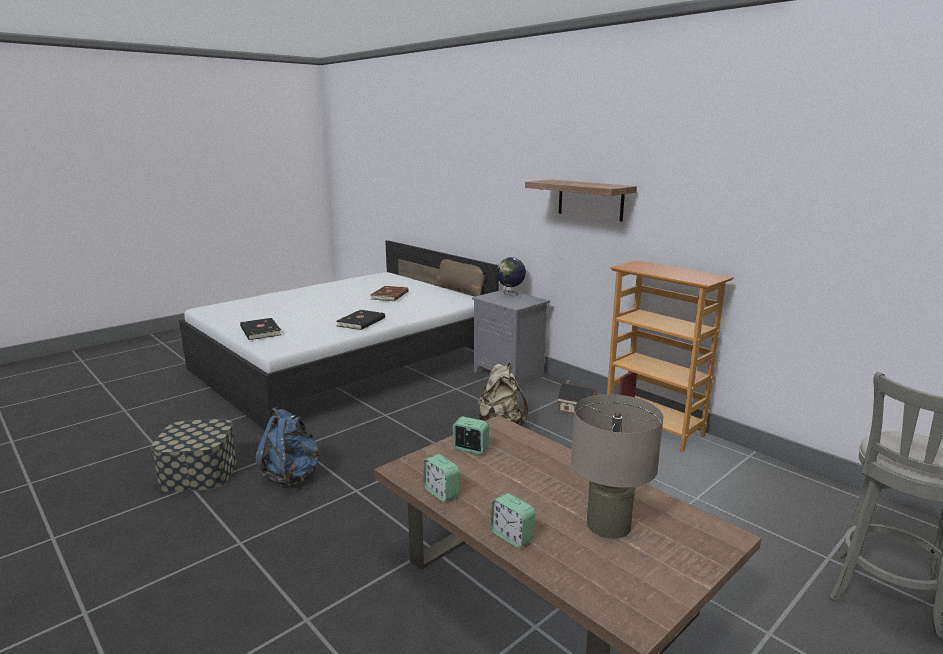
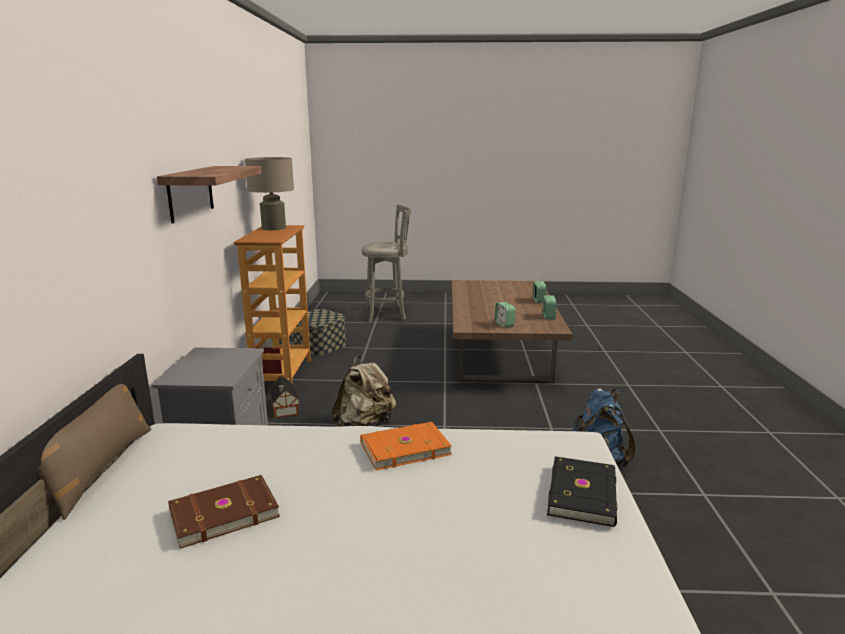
camera: 135 degrees left, 0 degrees up
storage box [151,419,237,492] -> storage box moved to [292,309,346,355]
black book [336,310,385,330] -> orange book [360,422,452,470]
globe [496,257,526,296] -> none
beige table lamp [571,394,664,539] -> beige table lamp moved to [245,157,294,230]

